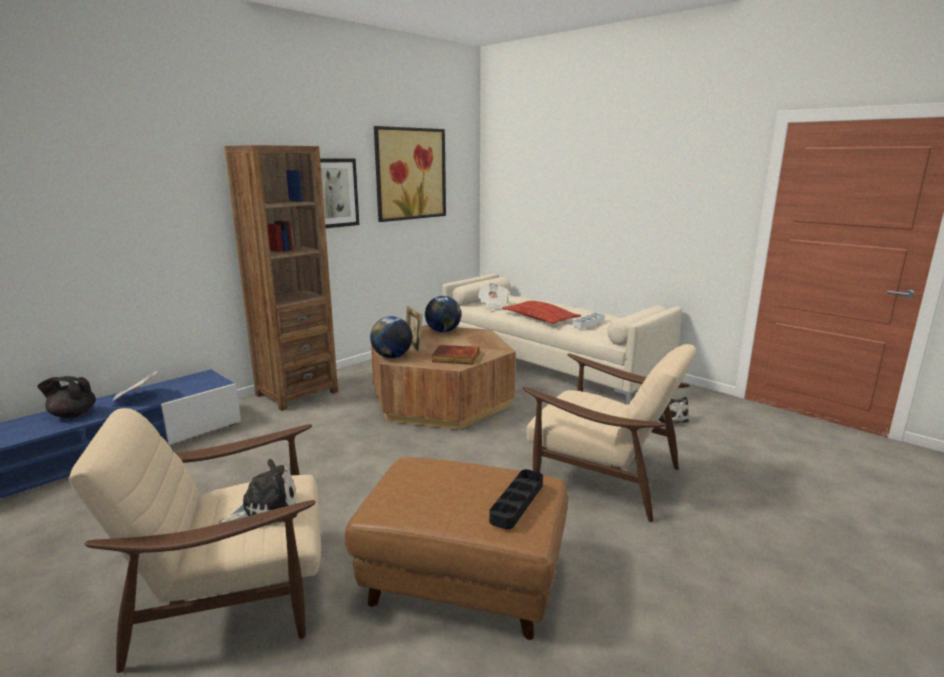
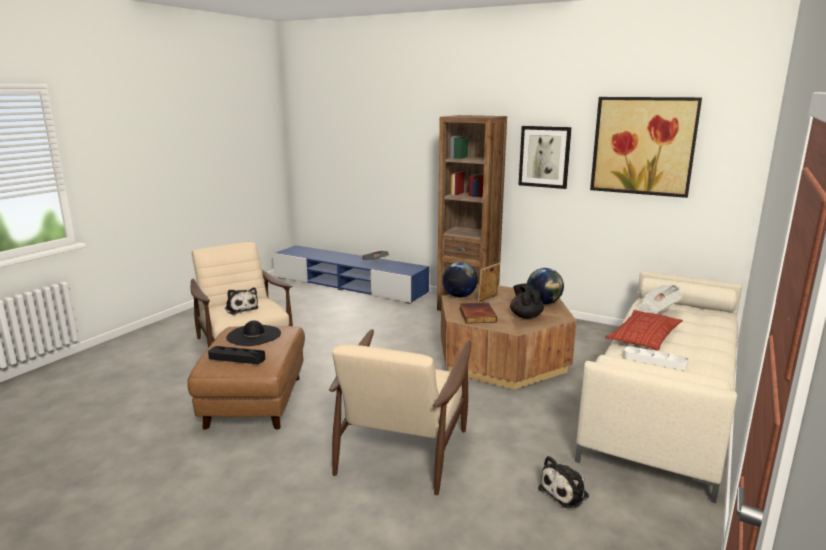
camera: 75 degrees right, 0 degrees up
black teapot [37,376,96,418] -> black teapot moved to [510,284,544,319]
none -> black hat [226,320,281,346]

